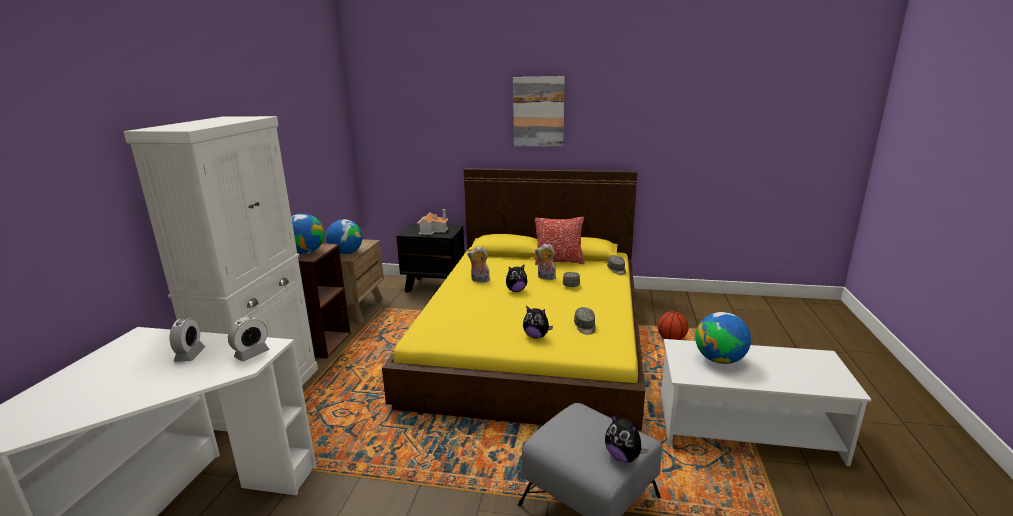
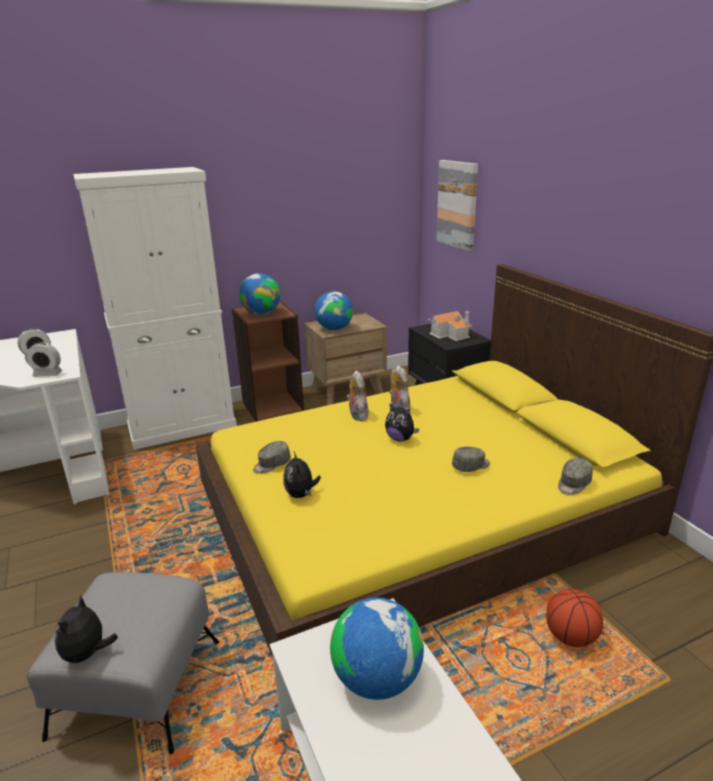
camera: 55 degrees right, 5 degrees up
picture [513,76,565,147] -> picture moved to [436,160,478,252]
pillow [535,217,585,265] -> none
plush toy [535,244,556,280] -> plush toy moved to [346,370,369,421]
grey cap [574,307,596,335] -> grey cap moved to [253,441,291,474]

